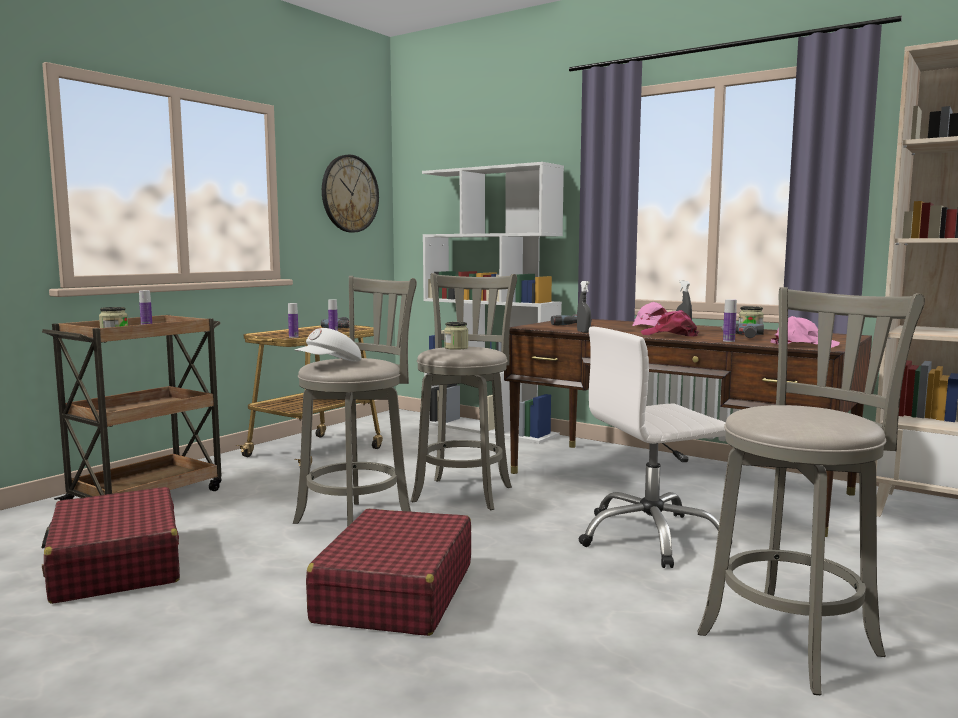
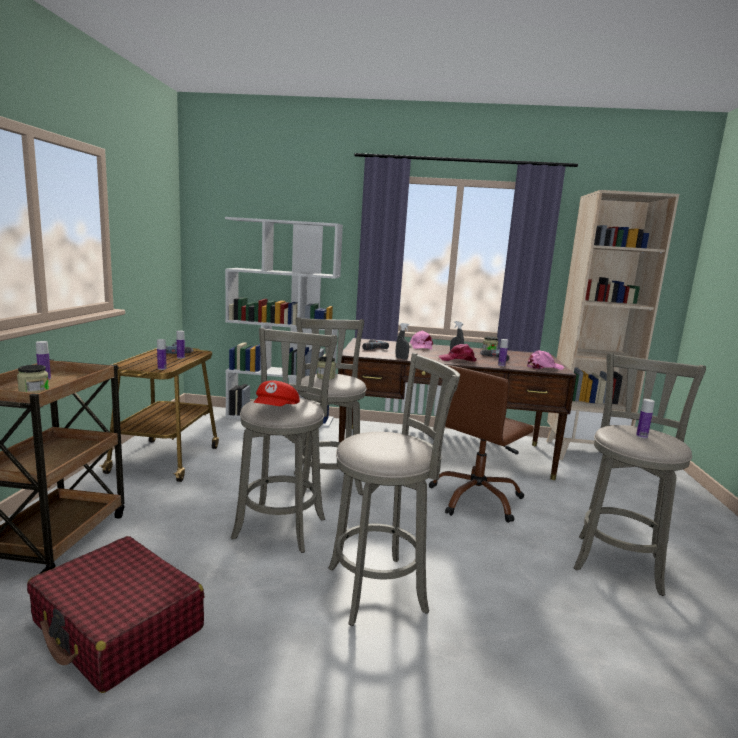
camera: 30 degrees left, 5 degrees up
white cap [295,328,361,362] -> red cap [253,380,300,406]
red suitcase [306,509,471,636] -> grey stool [328,353,460,626]
wall clock [322,155,379,233] -> none
white office chair [579,327,732,568] -> brown office chair [429,365,534,523]
none -> bottle [636,399,655,438]

